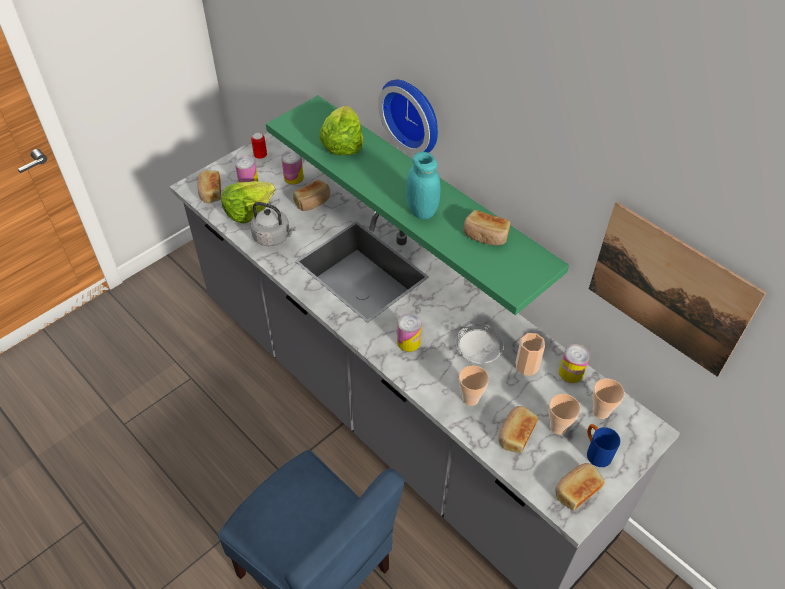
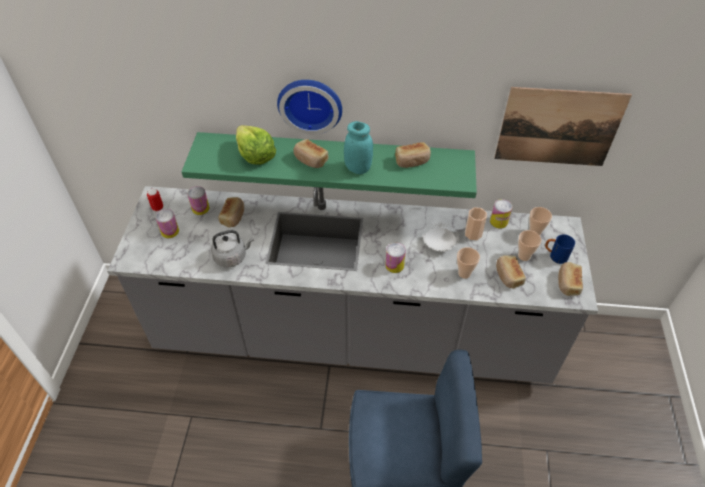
camera: 40 degrees left, 0 degrees up
bread [197,170,221,203] -> bread moved to [293,139,329,168]
lettuce [221,181,276,224] -> none

